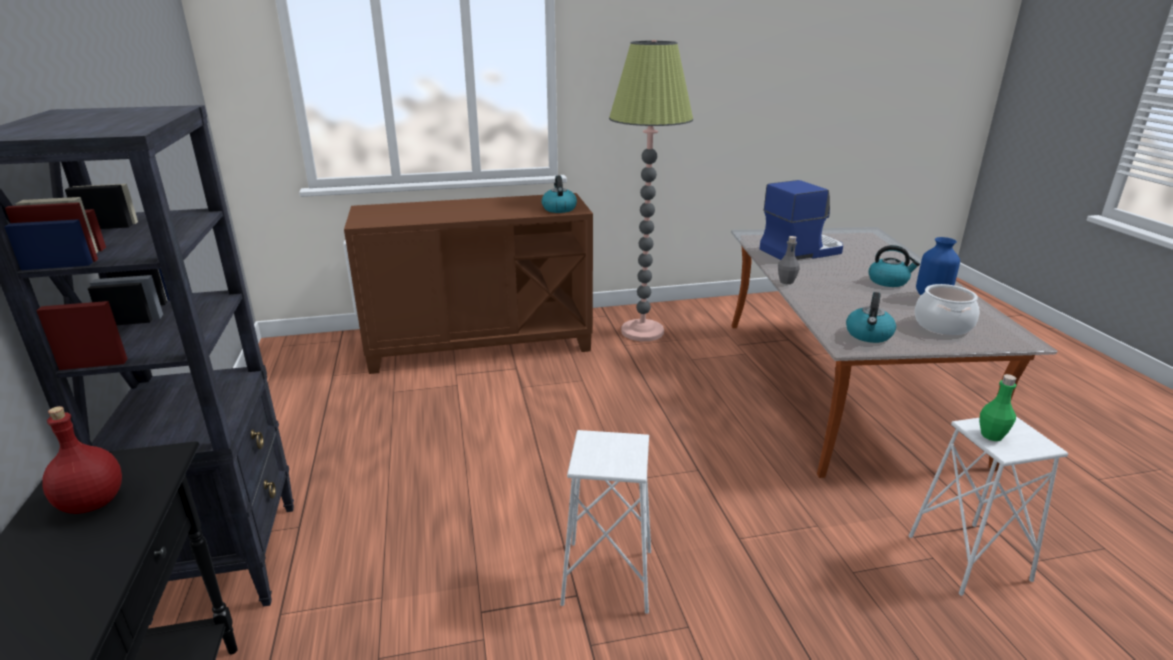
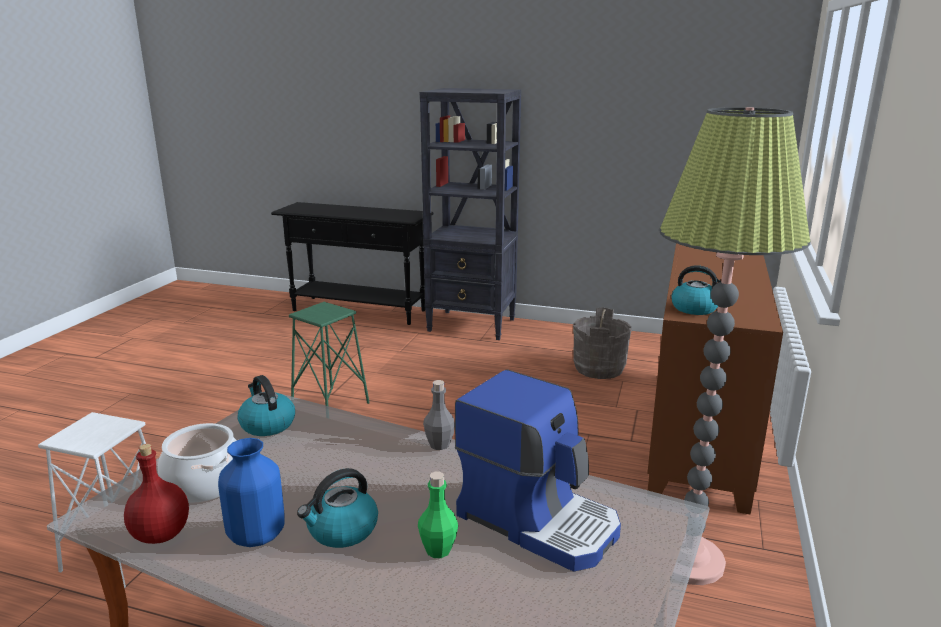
camera: 120 degrees right, 5 degrees down
red bottle [42,406,122,514] -> red bottle moved to [124,444,189,544]
white stool [560,430,651,614] -> green stool [289,302,370,406]
coffee machine [759,180,843,260] -> coffee machine turned 60 degrees counterclockwise [455,369,621,572]
green bottle [980,374,1016,441] -> green bottle moved to [418,471,458,558]
none -> grey bucket [573,307,632,379]

